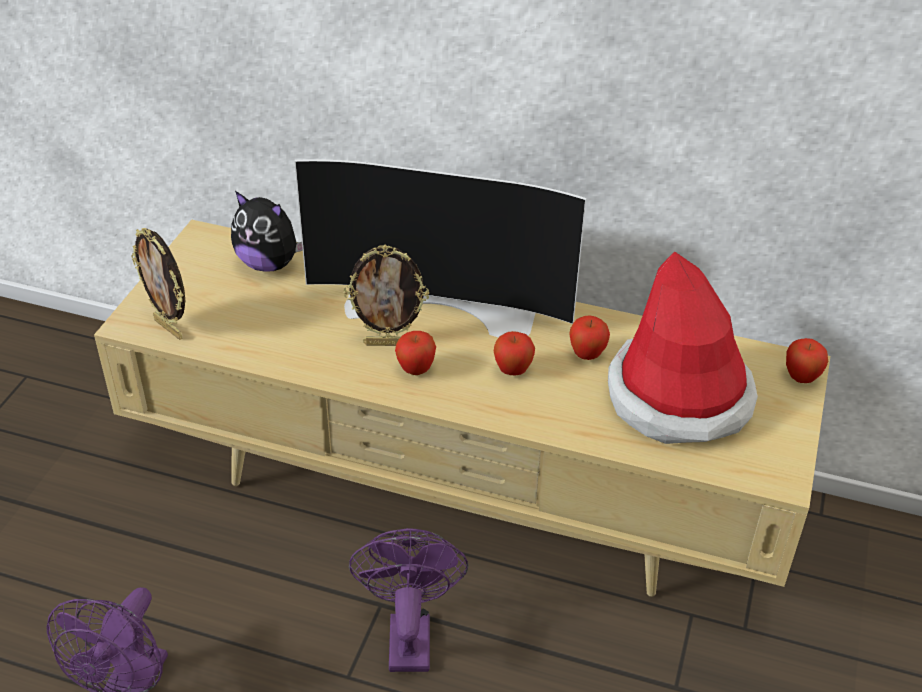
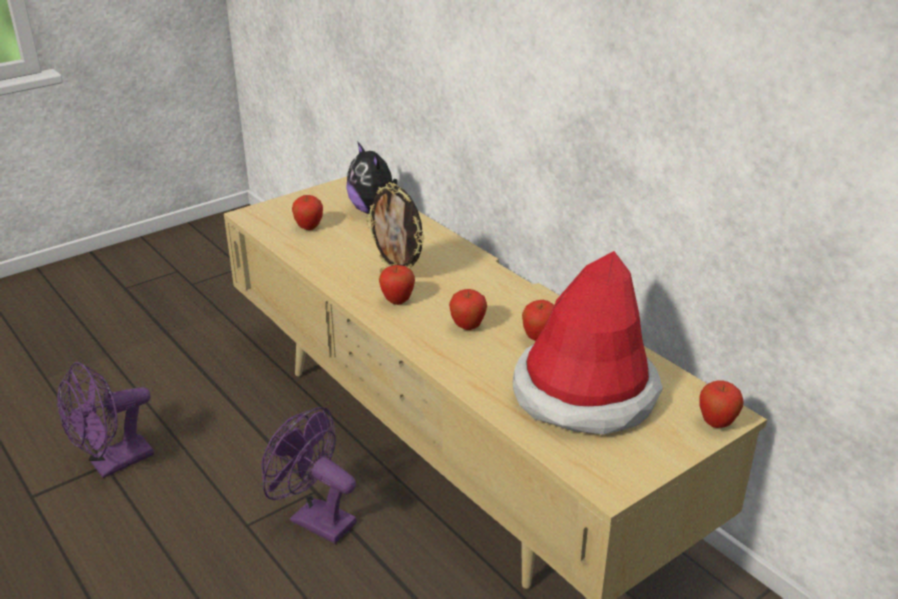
camera: 35 degrees right, 10 degrees down
picture frame [131,228,185,340] -> none
television [295,160,586,338] -> none
purple fan [349,528,469,672] -> purple fan turned 90 degrees counterclockwise [261,407,357,544]
none -> apple [292,195,323,230]

